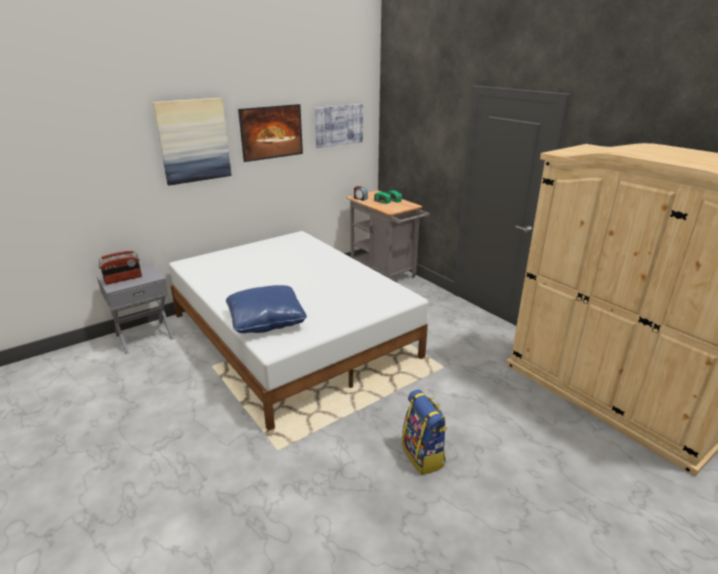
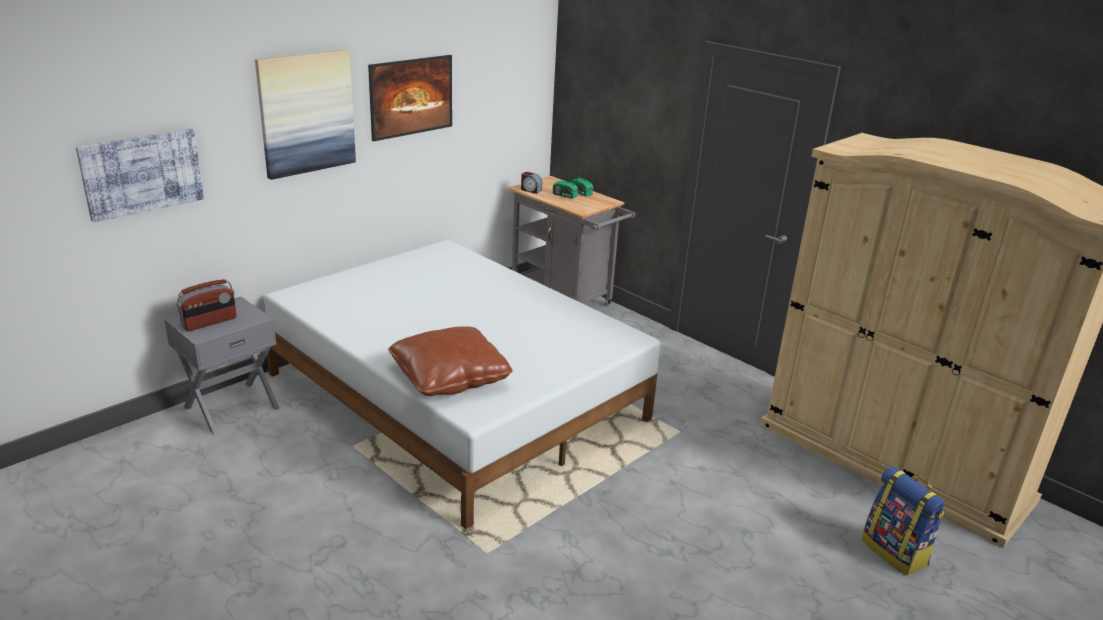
camera: 10 degrees left, 0 degrees up
blue pillow [226,285,307,333] -> brown pillow [388,326,512,396]
picture [315,104,363,148] -> picture moved to [76,129,204,222]
backpack [402,390,447,475] -> backpack moved to [862,467,945,576]

